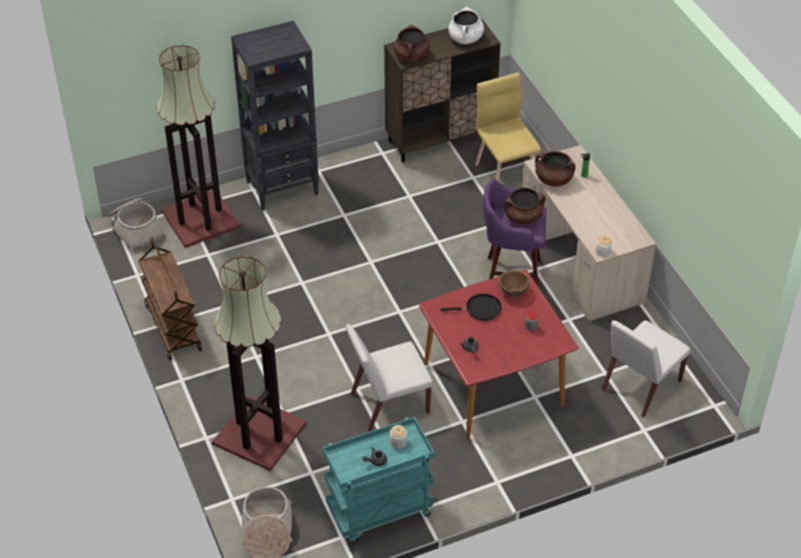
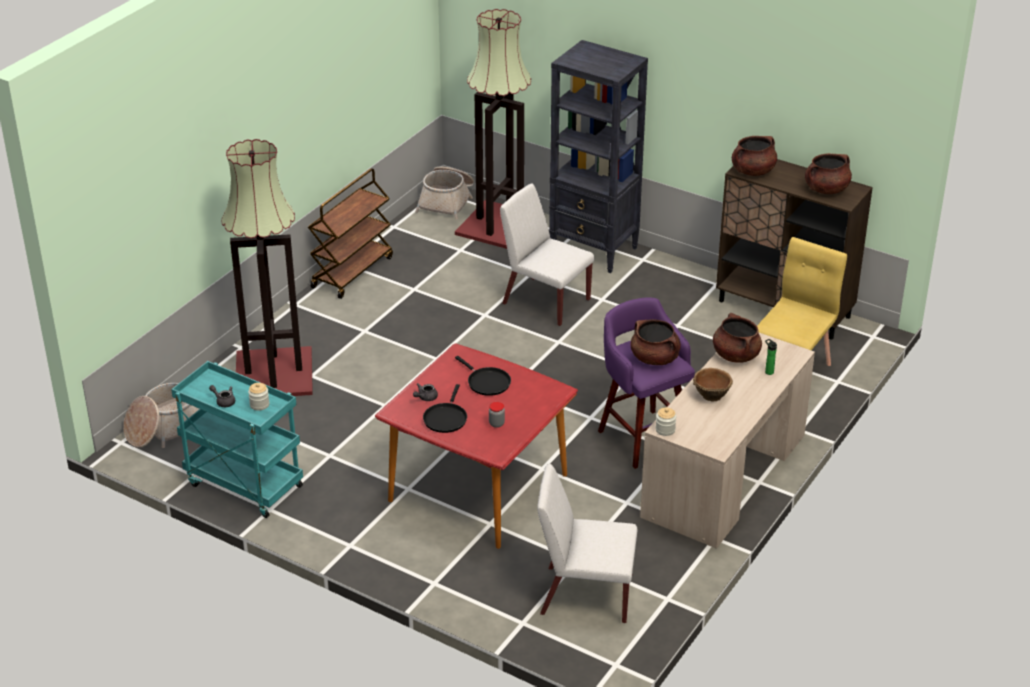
camera: 55 degrees right, 10 degrees down
white chair [346,324,433,432] -> white chair moved to [500,184,594,326]
white cooking pot [448,7,484,44] -> brown cooking pot [805,153,852,194]
brown bowl [498,270,530,298] -> brown bowl moved to [693,368,733,401]
none -> black frying pan [423,384,467,433]

